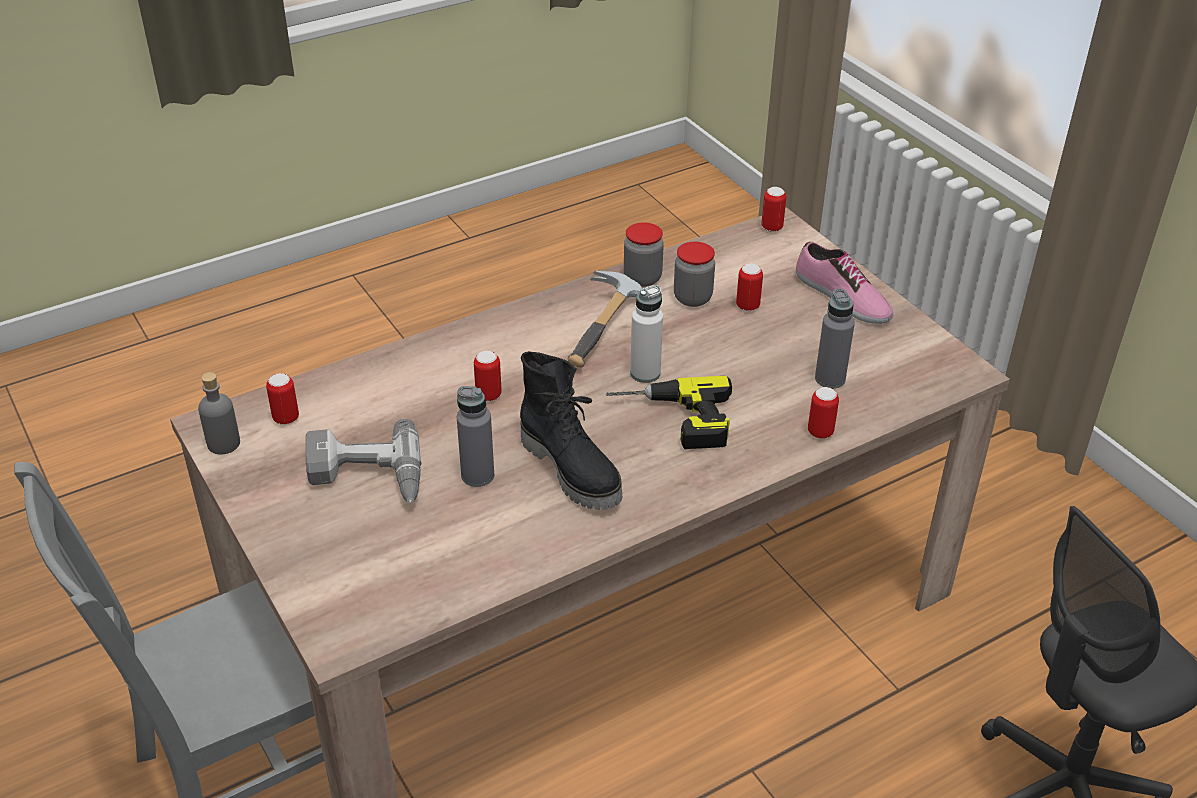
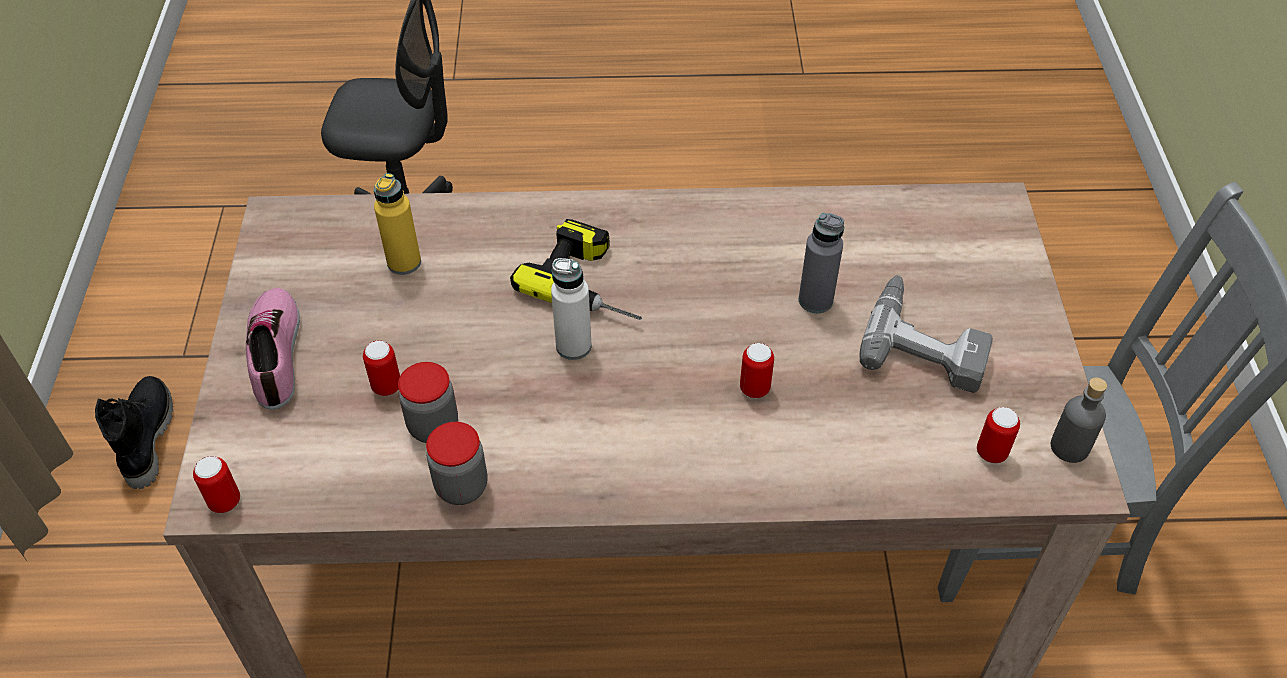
camera: 150 degrees left, 10 degrees up
black boot [520,351,622,510] -> black boot moved to [95,376,173,489]
hammer [568,271,643,368] -> none
can [808,387,839,439] -> none
grey bottle [815,289,855,389] -> yellow bottle [374,173,421,275]

